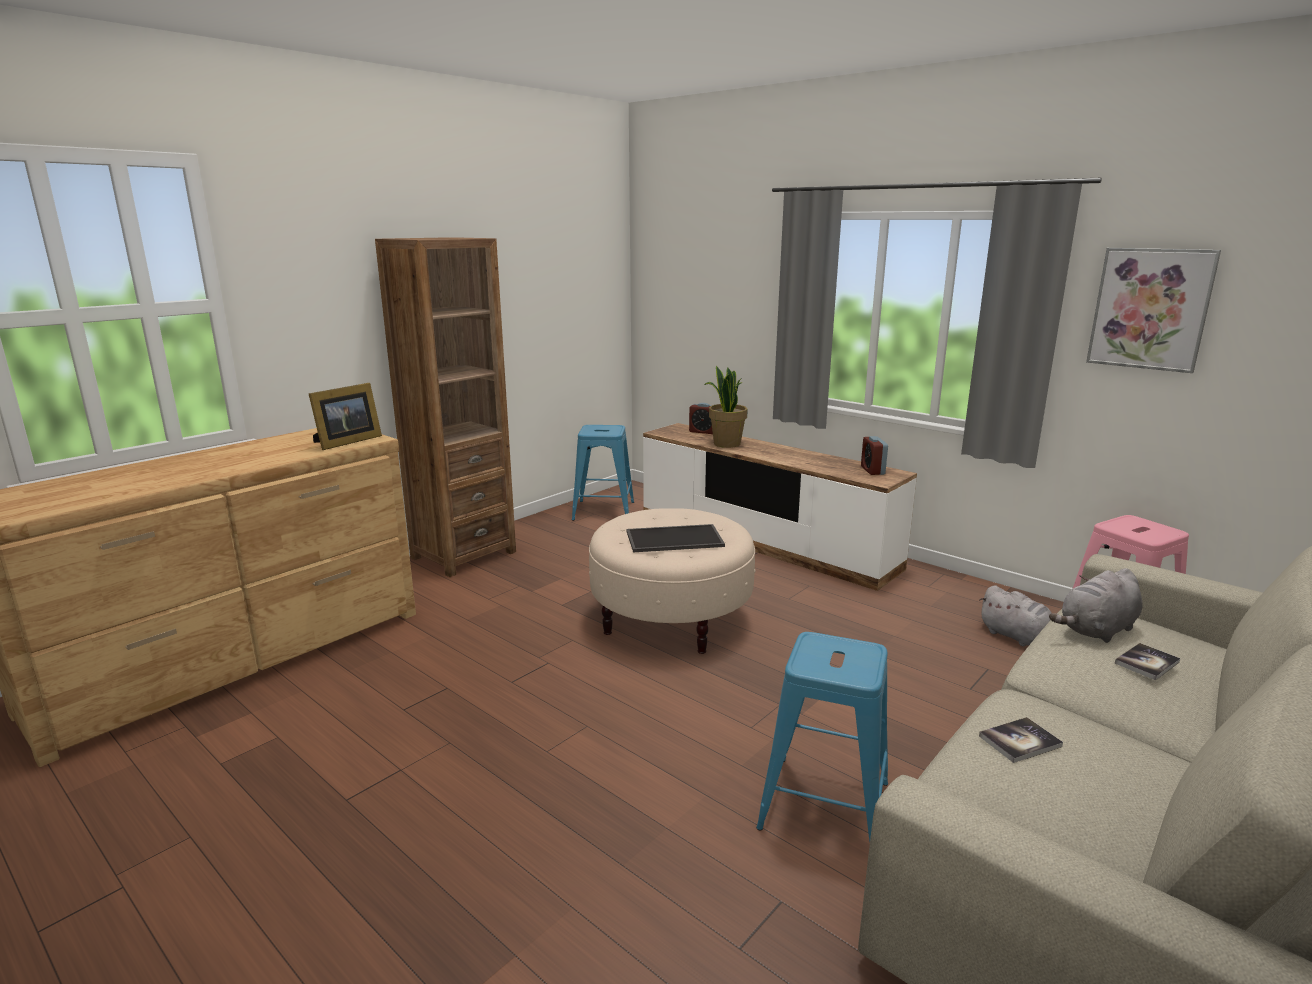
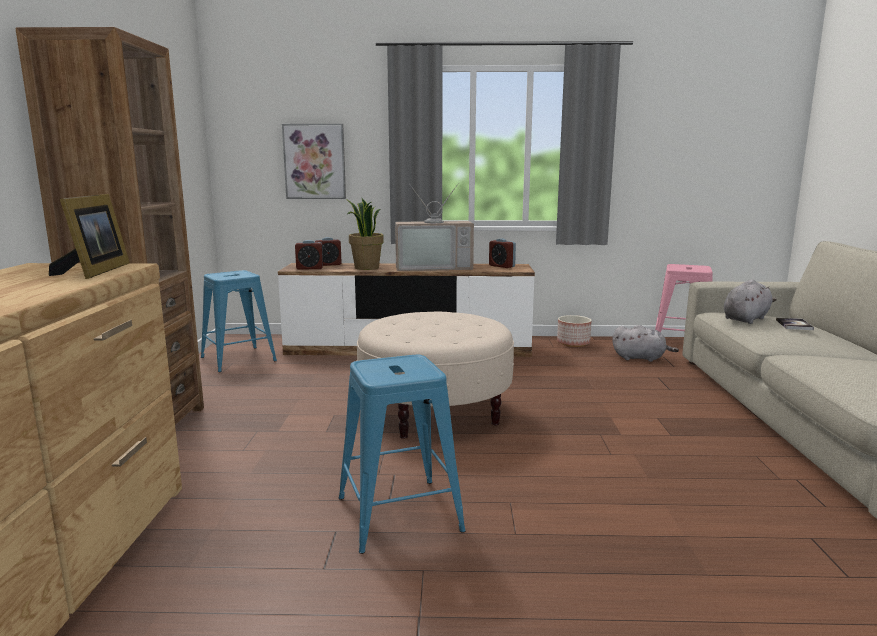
camera: 40 degrees left, 5 degrees down
tray [627,524,725,552] -> none
blue stool [756,632,888,841] -> blue stool moved to [339,355,466,554]
book [979,717,1063,763] -> none
grey plush toy [1049,568,1142,643] -> grey plush toy turned 150 degrees counterclockwise [724,279,777,324]
picture [1086,248,1221,373] -> picture moved to [282,124,346,199]
none -> alarm clock [295,240,323,270]
none -> television [395,183,474,271]
none -> planter [557,315,592,347]

